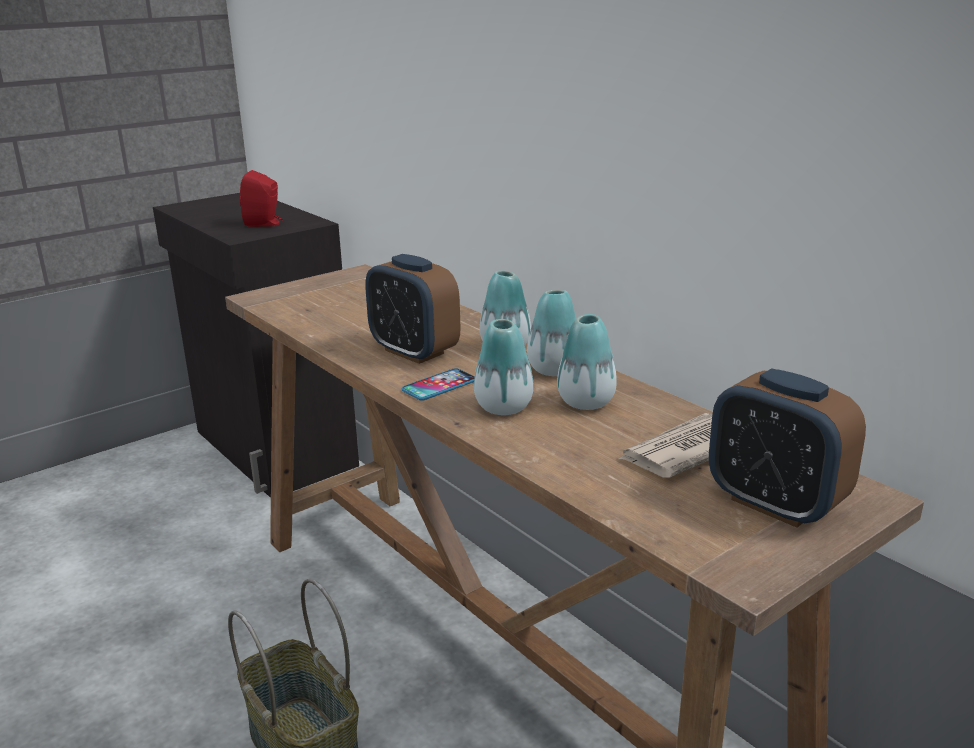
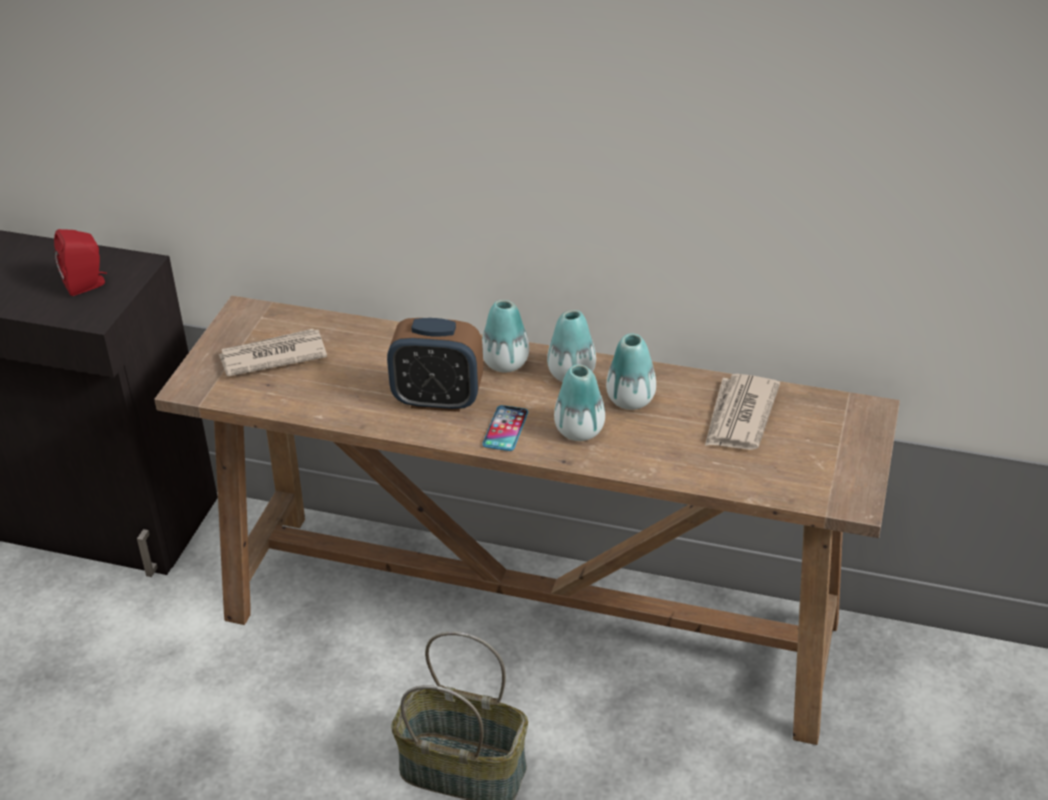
camera: 35 degrees left, 15 degrees up
alarm clock [709,368,866,528] -> none
none -> newspaper [218,329,327,376]

